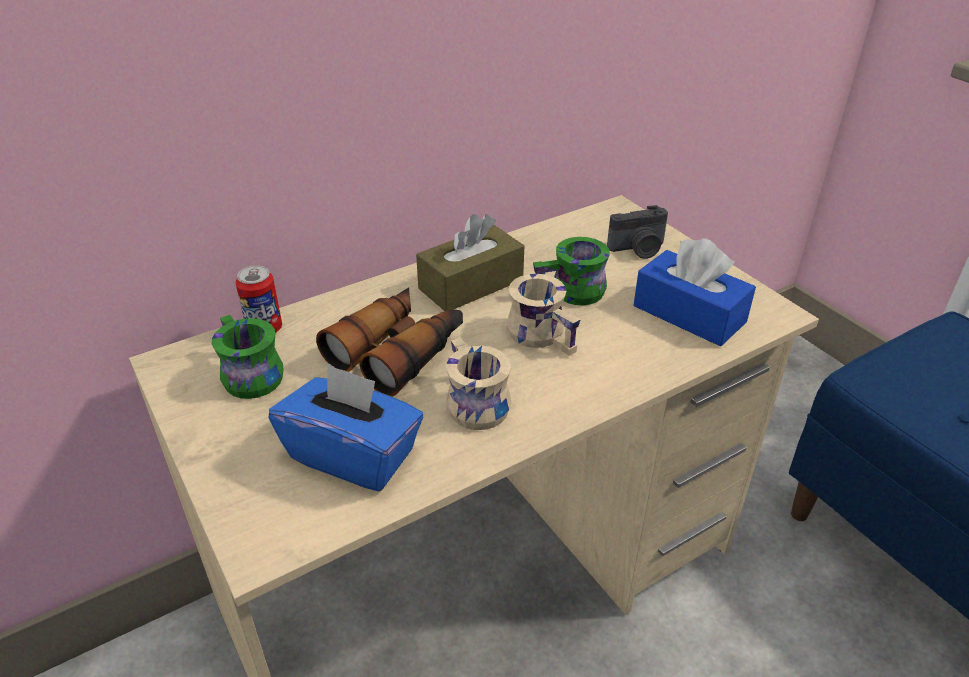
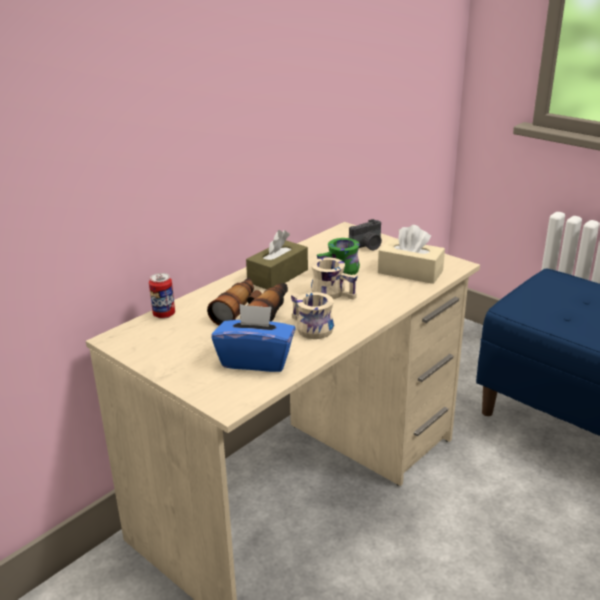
camera: 15 degrees left, 10 degrees down
green mug [212,315,284,399] -> none
blue tissue box [634,238,756,346] -> beige tissue box [378,225,445,284]

